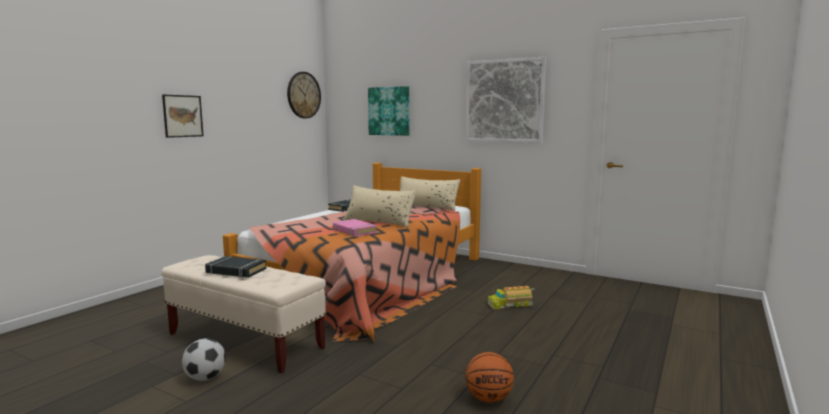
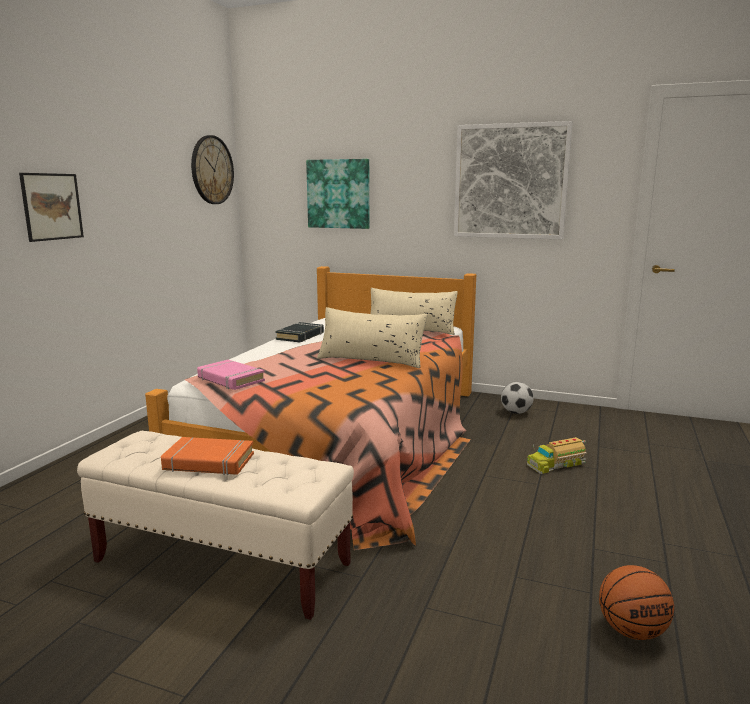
camera: 10 degrees left, 5 degrees up
football [182,338,226,381] -> football moved to [501,382,534,414]
black book [205,256,267,278] -> orange book [161,437,254,475]
pink book [333,219,377,237] -> pink book moved to [197,360,265,390]

